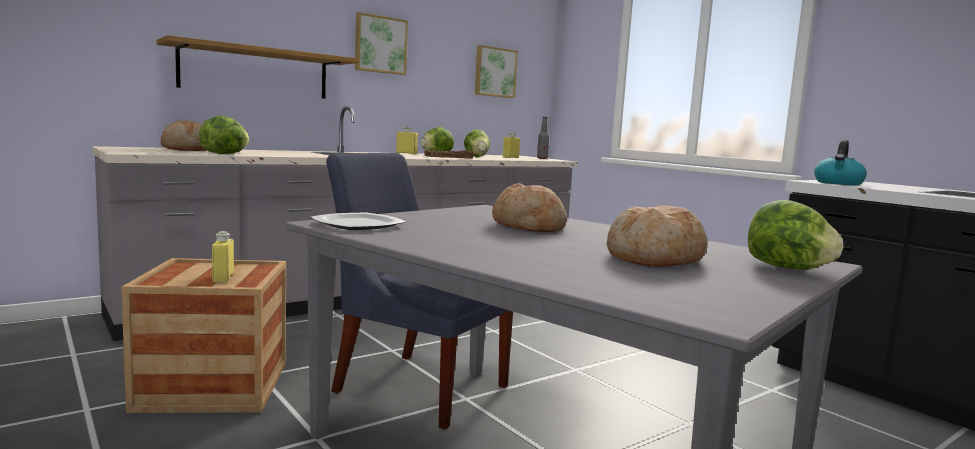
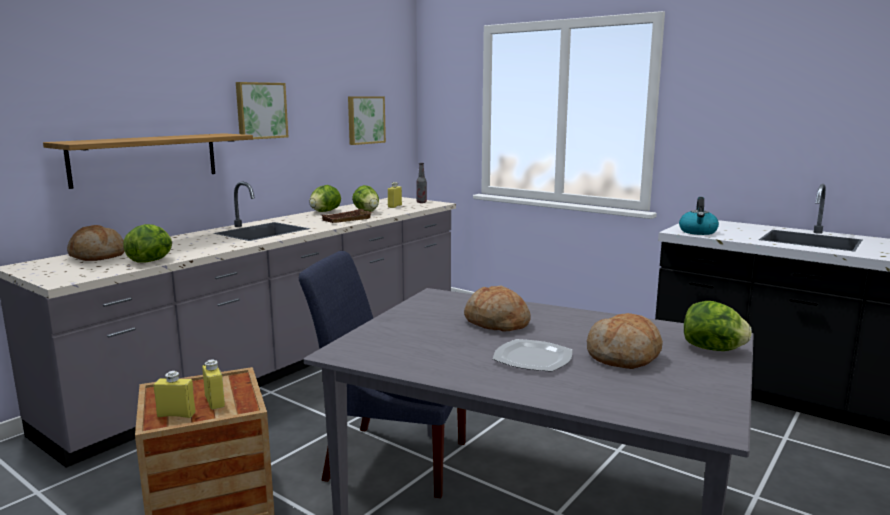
camera: 15 degrees left, 5 degrees up
plate [311,213,406,230] -> plate moved to [493,339,572,372]
yellow bottle [396,126,418,154] -> yellow bottle moved to [154,371,195,418]

